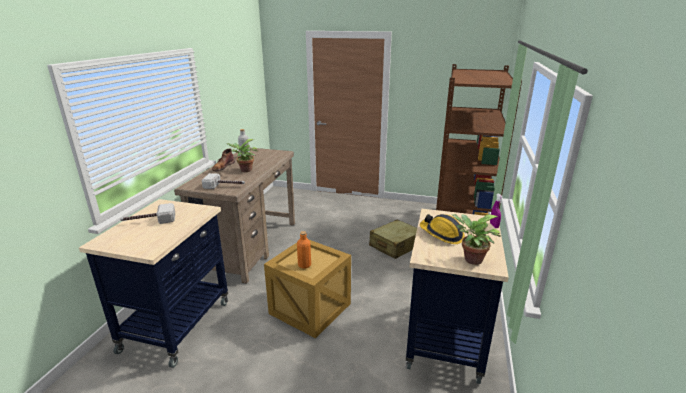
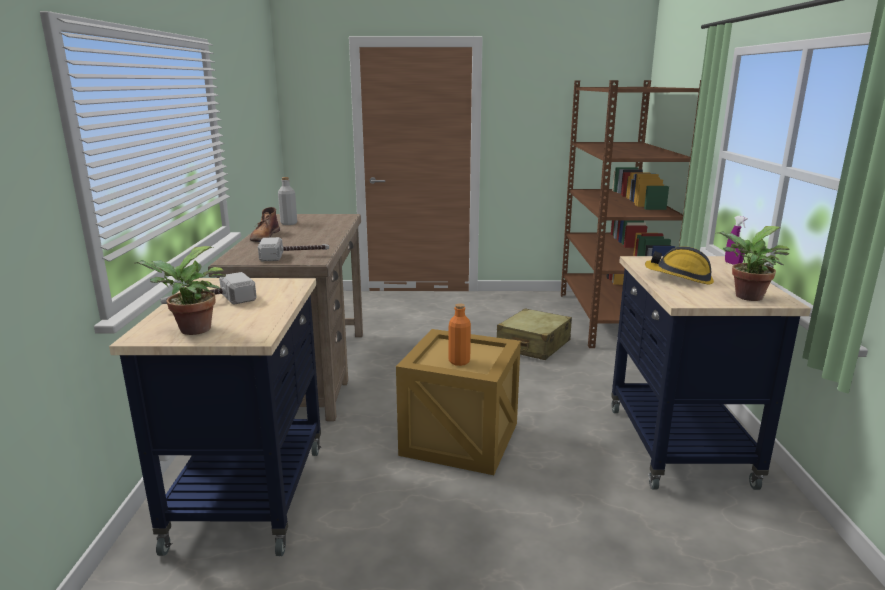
camera: 15 degrees left, 5 degrees down
potted plant [227,139,258,172] -> potted plant moved to [134,246,226,335]

